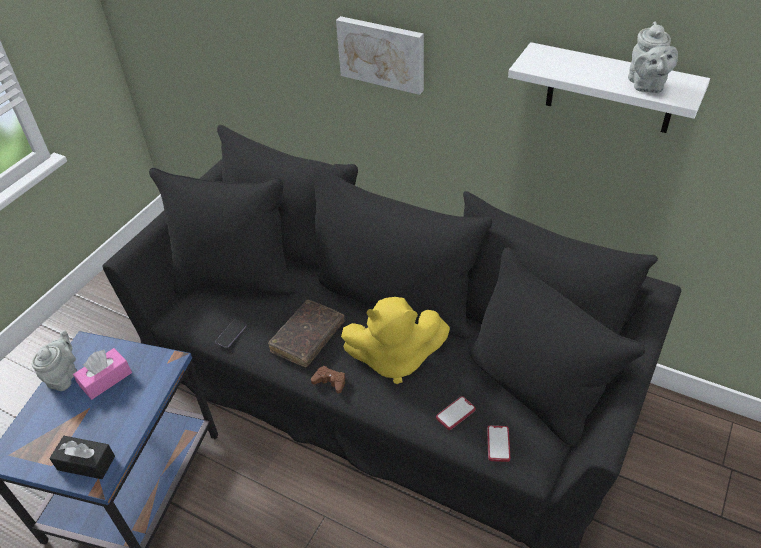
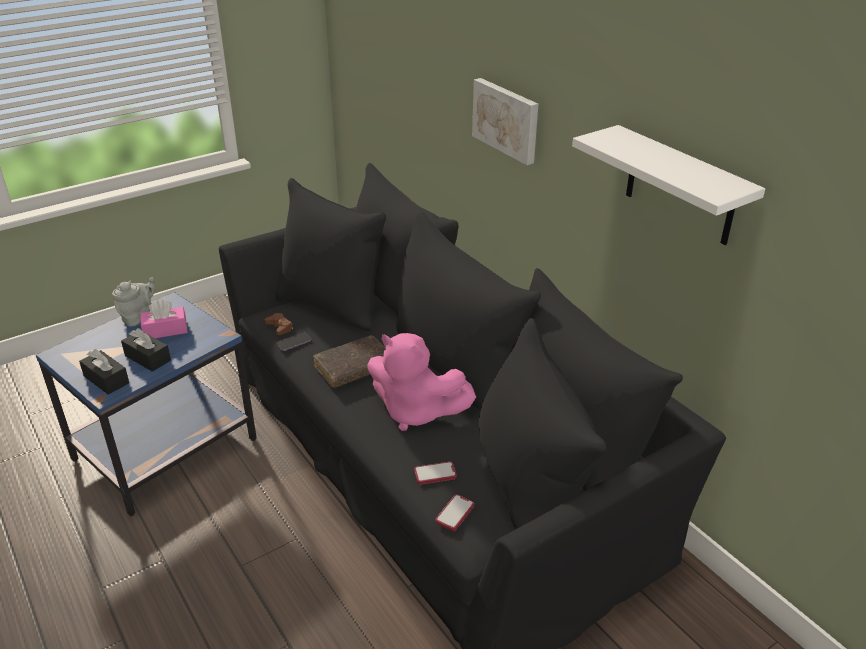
camera: 25 degrees right, 10 degrees down
brown game controller [311,366,345,394] -> brown game controller moved to [265,313,293,335]
yellow plush toy [341,297,450,384] -> pink plush toy [367,333,476,431]
grey teapot [628,21,678,93] -> none
none -> black tissue box [121,328,171,372]

